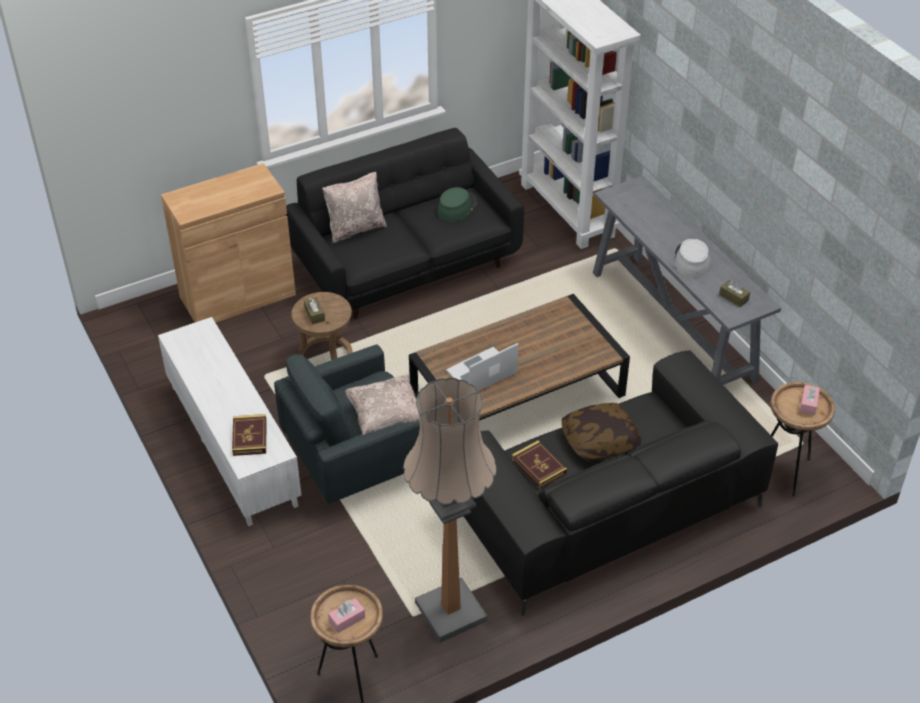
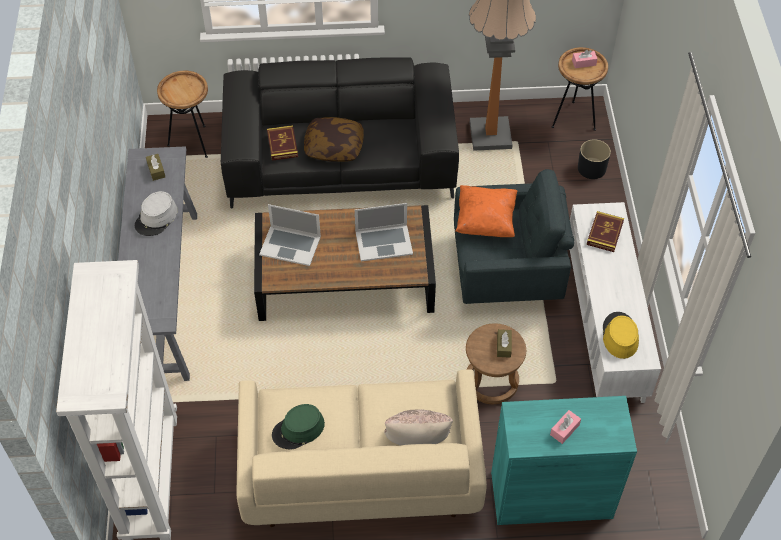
camera: 155 degrees left, 10 degrees up
brown cabinet [161,163,296,323] -> turquoise cabinet [491,396,637,525]
black sofa [286,128,524,319] -> beige sofa [237,369,487,527]
beige pillow [345,374,419,435] -> orange pillow [455,185,517,237]
book [512,440,567,489] -> book moved to [267,125,298,161]
pink tissue box [800,385,820,415] -> pink tissue box moved to [550,410,581,444]
none -> laptop [259,204,321,266]
none -> black planter [578,139,611,179]
none -> yellow hat [603,312,639,359]

